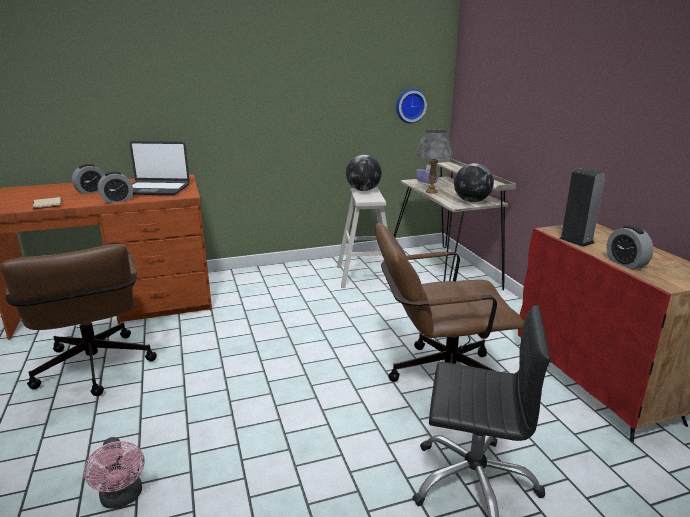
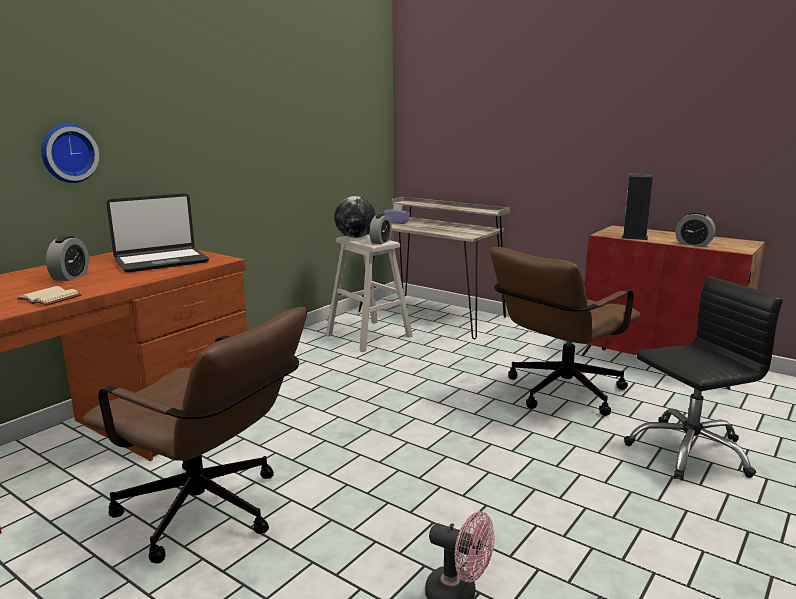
camera: 35 degrees left, 5 degrees down
alarm clock [98,171,133,203] -> alarm clock moved to [370,214,392,244]
wall clock [396,89,427,123] -> wall clock moved to [41,124,99,183]
grey table lamp [415,130,453,194] -> none
globe [454,163,494,202] -> none

